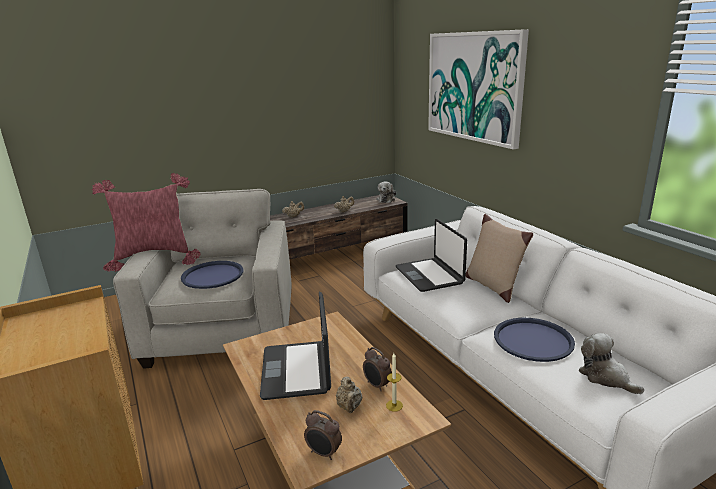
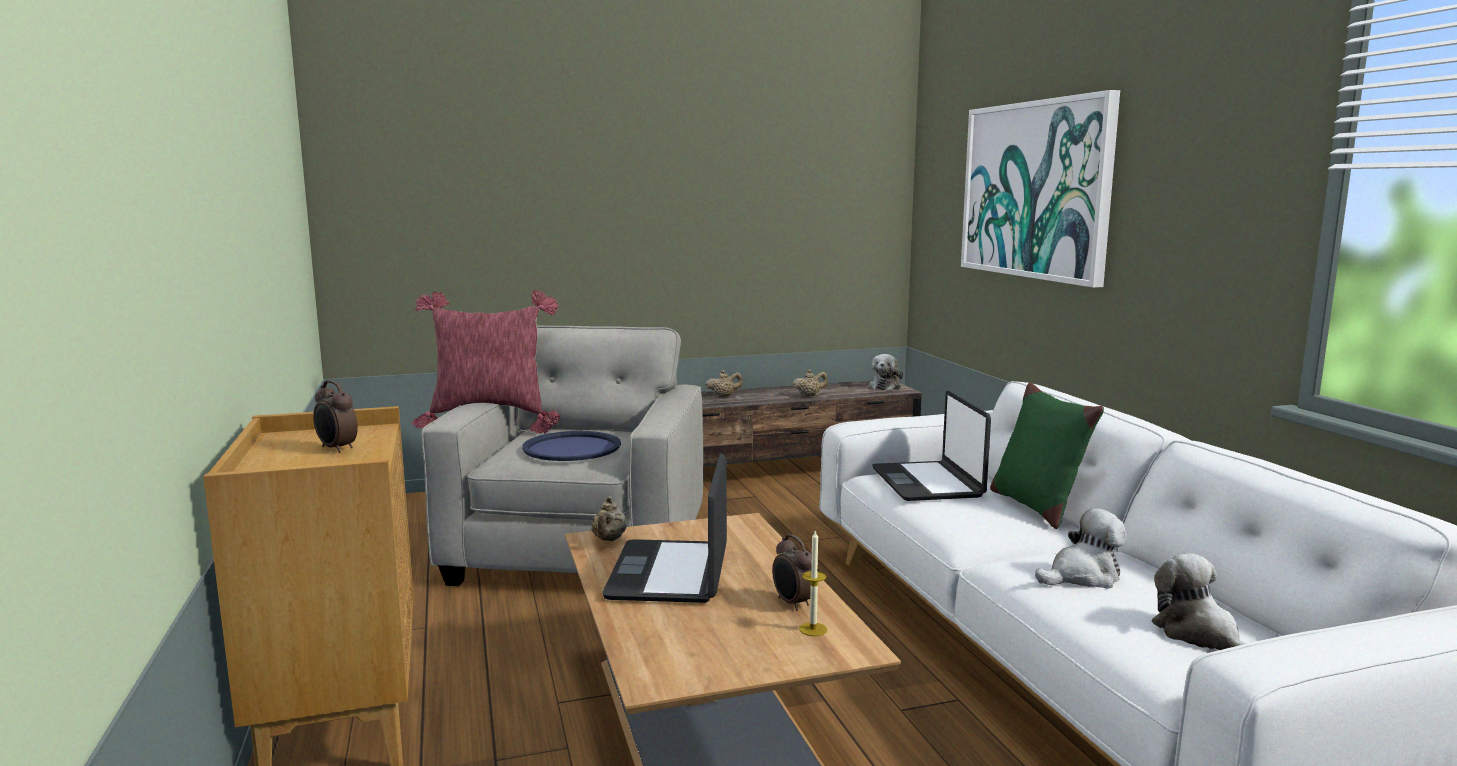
camera: 10 degrees right, 10 degrees down
alarm clock [304,410,342,460] -> alarm clock moved to [313,380,358,453]
beige teapot [336,376,362,413] -> beige teapot moved to [591,496,627,541]
beige pillow [466,214,533,303] -> green pillow [990,383,1104,529]
blue tray [494,318,575,362] -> plush toy [1035,508,1127,589]

